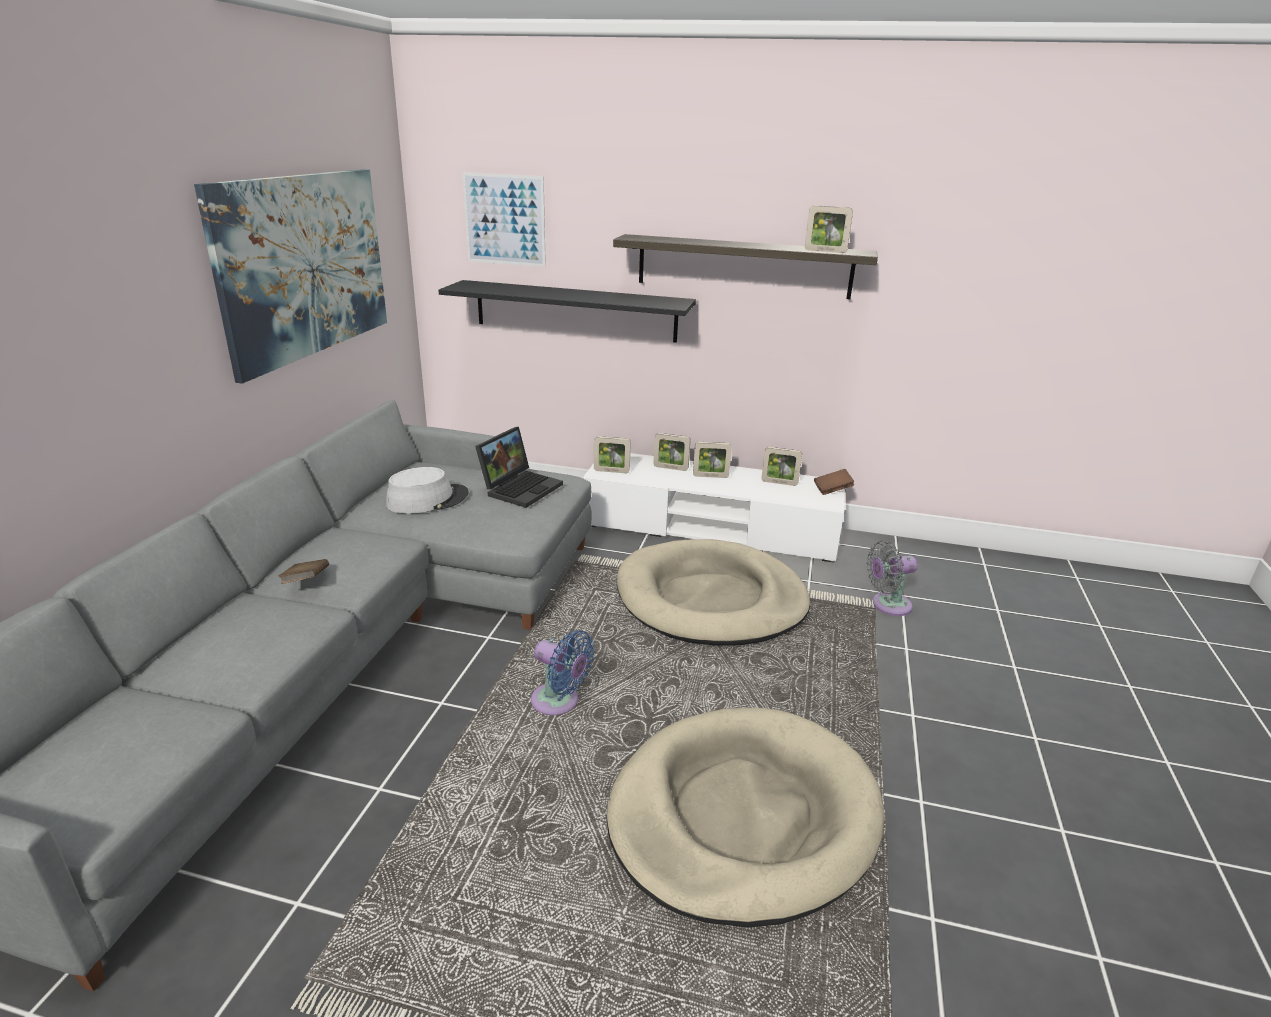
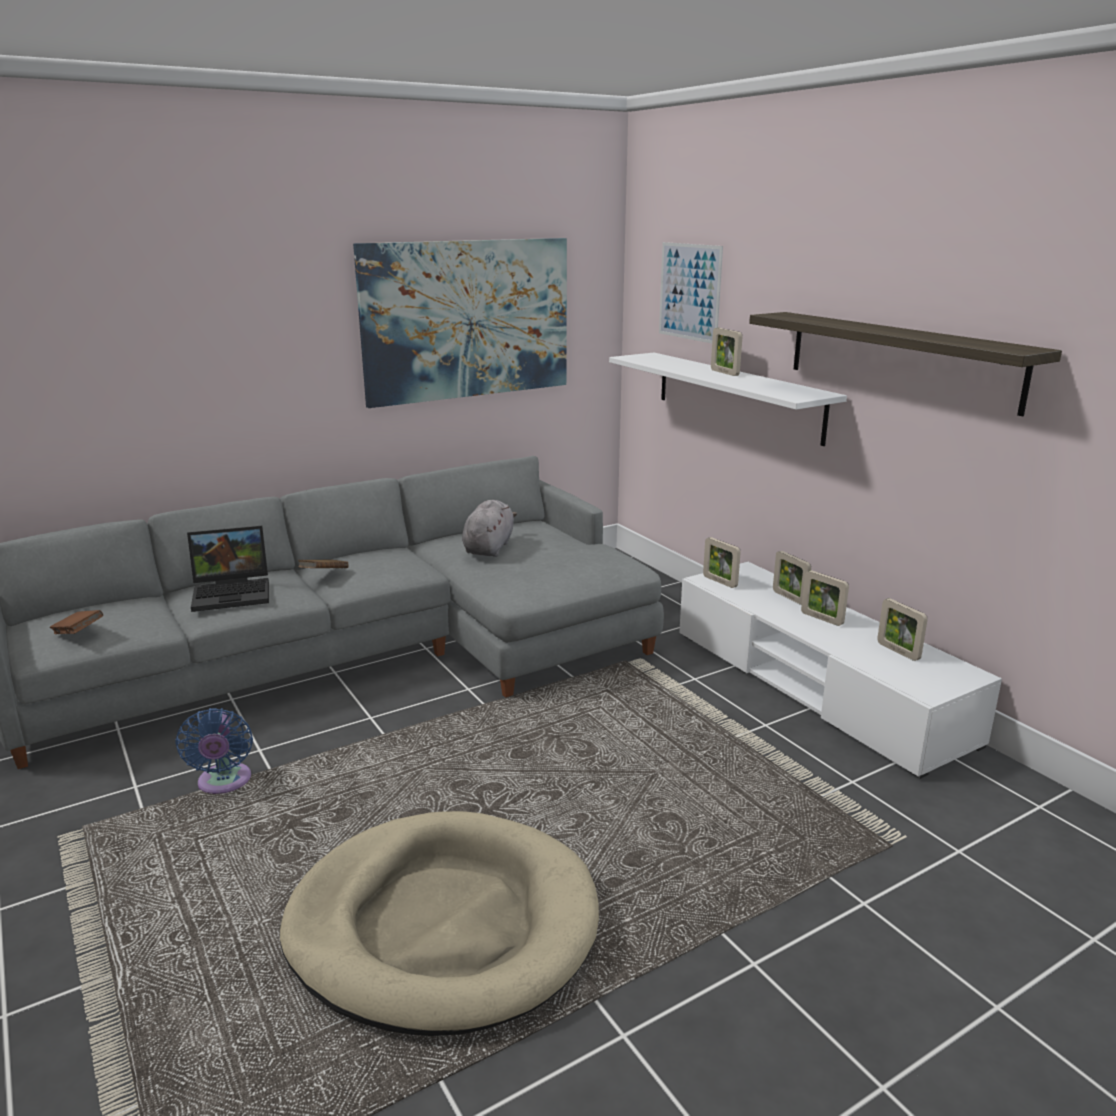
camera: 45 degrees right, 5 degrees down
grey hat [386,467,469,514] -> grey plush toy [462,500,517,557]
black shelf [439,280,696,343] -> white shelf [609,352,847,446]
laptop [475,427,563,508] -> laptop moved to [187,526,269,612]
blue fan [531,630,594,715] -> blue fan moved to [175,708,253,794]
beige dog bed [617,539,810,645] -> none
picture frame [805,205,853,253] -> picture frame moved to [711,328,742,376]
brown book [814,469,854,495] -> brown book moved to [50,610,103,634]
grey fan [867,541,918,616] -> none

